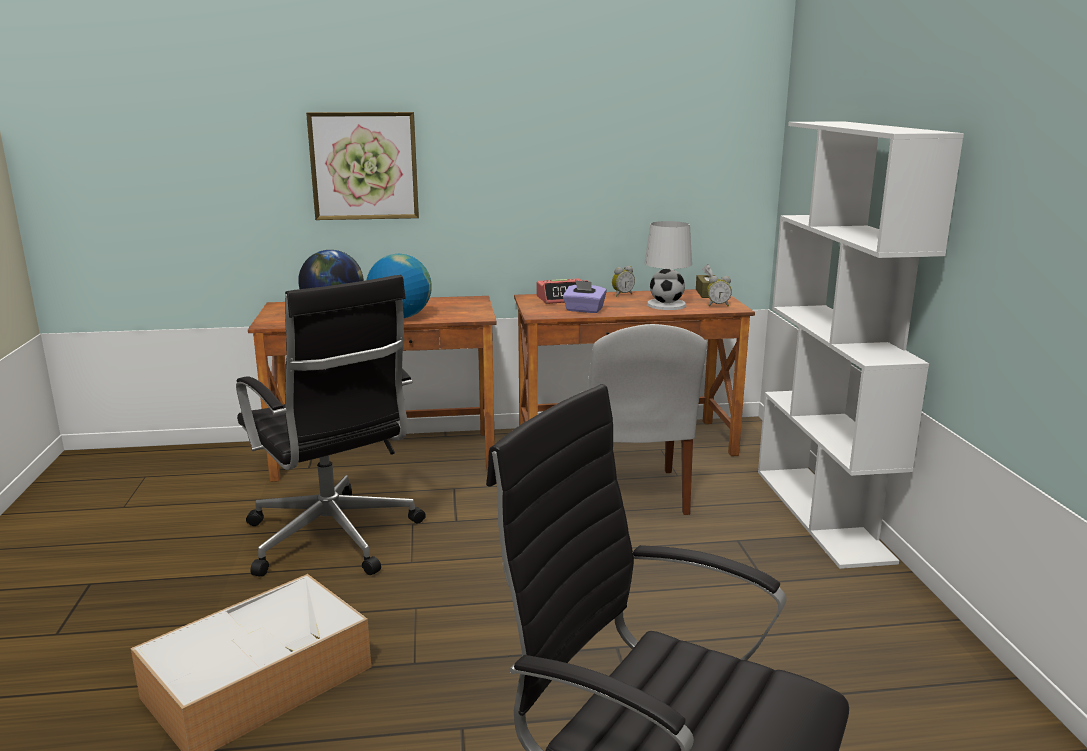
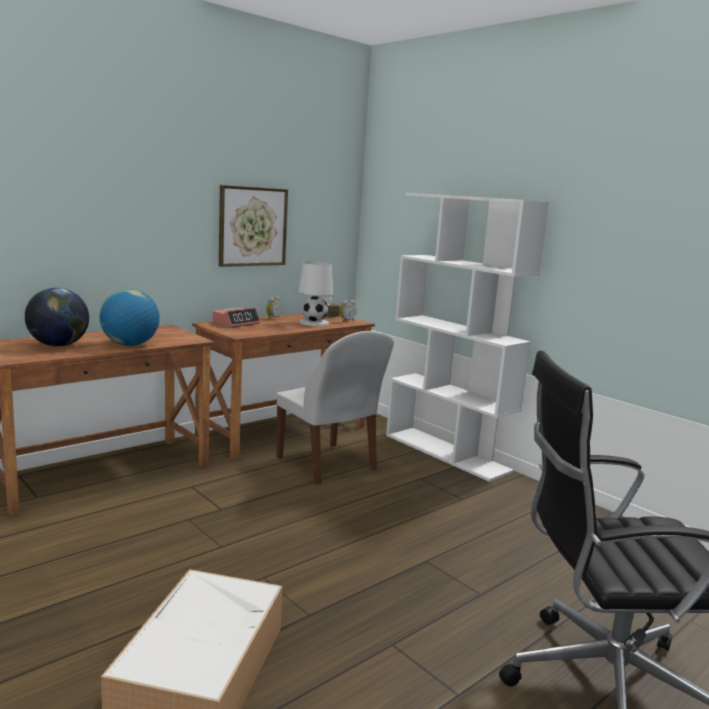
camera: 35 degrees left, 5 degrees down
black office chair [236,275,426,576] -> none
picture [306,112,419,220] -> picture moved to [219,185,288,267]
purple tissue box [563,280,607,313] -> none

